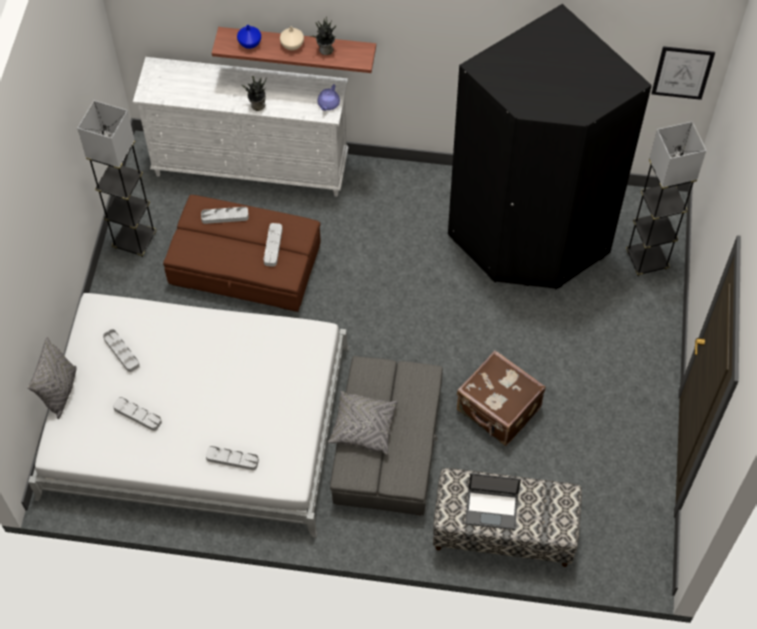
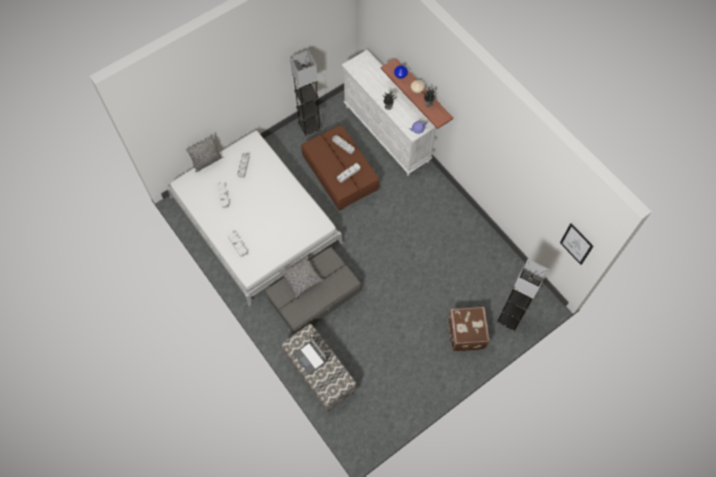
camera: 45 degrees right, 5 degrees up
black wardrobe [448,4,652,289] -> none
brown suitcase [457,350,546,446] -> brown suitcase moved to [448,307,490,352]

